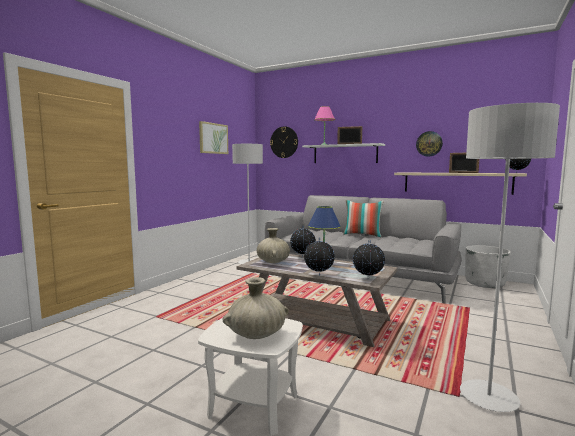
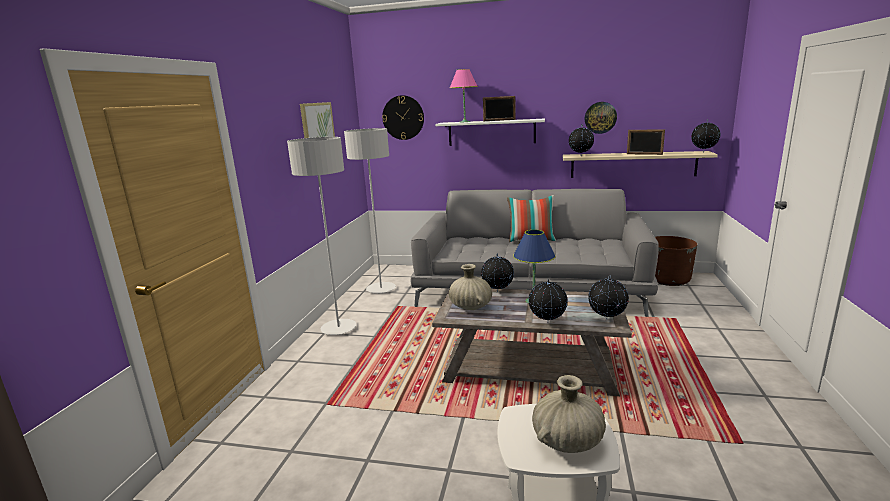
camera: 15 degrees left, 10 degrees up
grey floor lamp [460,103,560,412] -> grey floor lamp moved to [287,137,356,335]
white planter [465,245,511,288] -> brown planter [655,236,697,286]
none -> globe [569,124,594,155]

